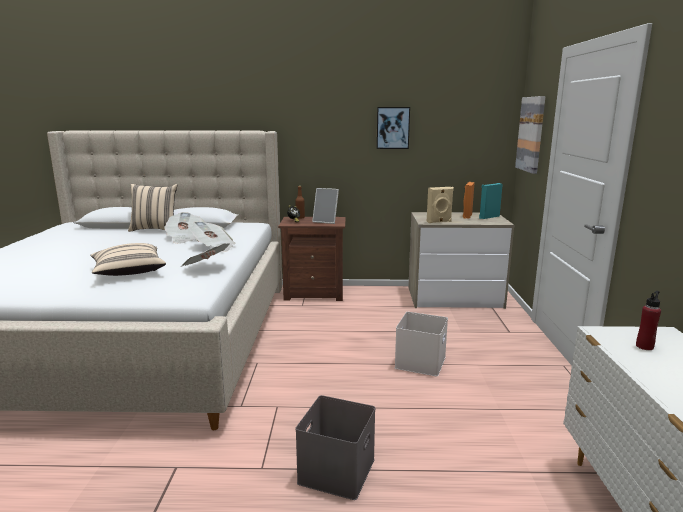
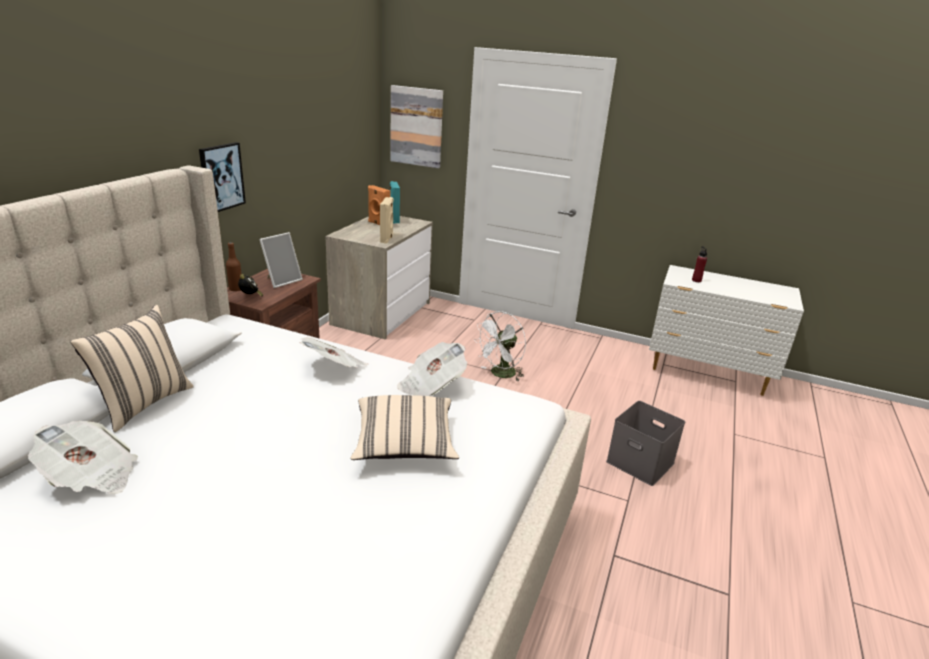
camera: 70 degrees left, 10 degrees up
newspaper [164,212,204,244] -> newspaper moved to [28,421,138,494]
picture [377,107,410,149] -> picture moved to [199,142,246,212]
white storage box [395,312,448,377] -> white fan [474,311,526,381]

